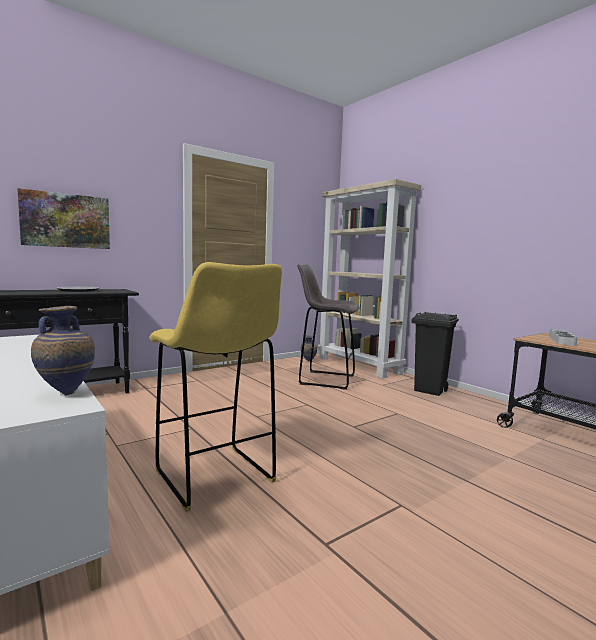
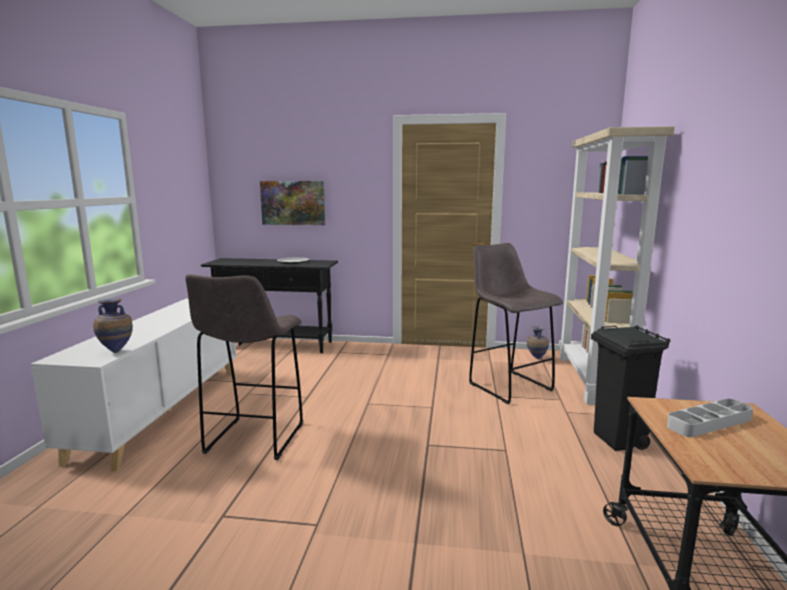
camera: 45 degrees right, 5 degrees up
yellow stool [149,262,282,512] -> grey stool [185,274,303,460]

